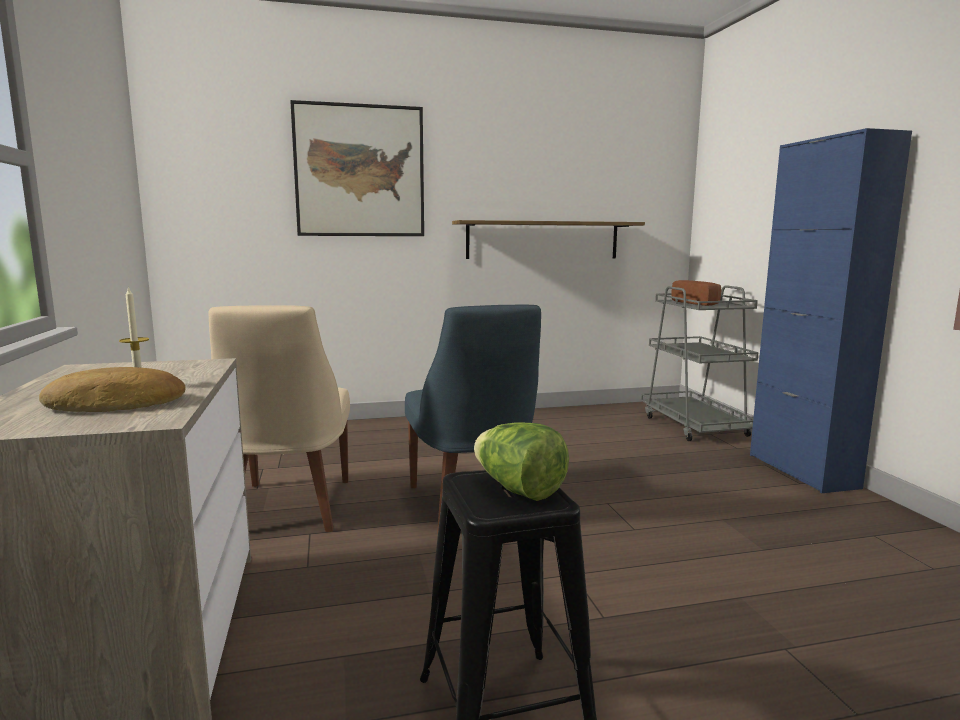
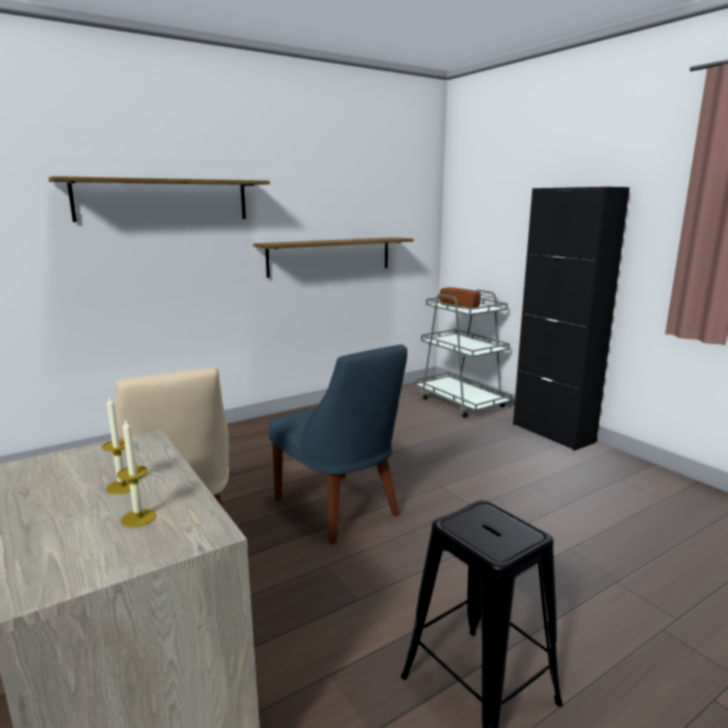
camera: 20 degrees left, 5 degrees up
bread [39,367,185,412] -> candle [117,418,156,528]
picture [290,100,424,236] -> shelf [48,176,270,222]
lettuce [474,422,569,501] -> none
blue cabinet [750,128,912,493] -> black cabinet [513,187,630,451]

